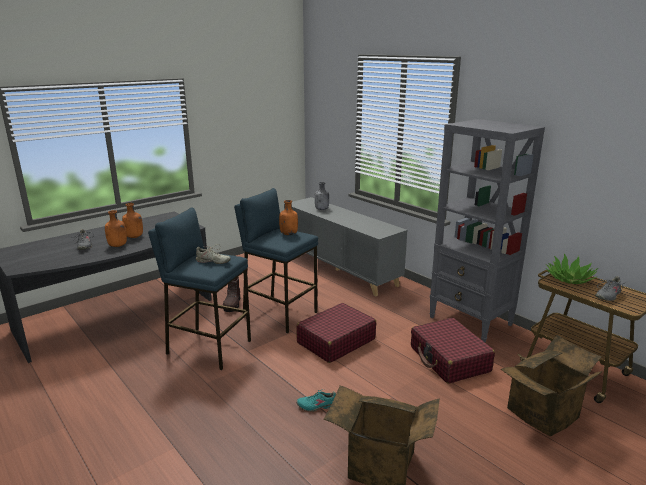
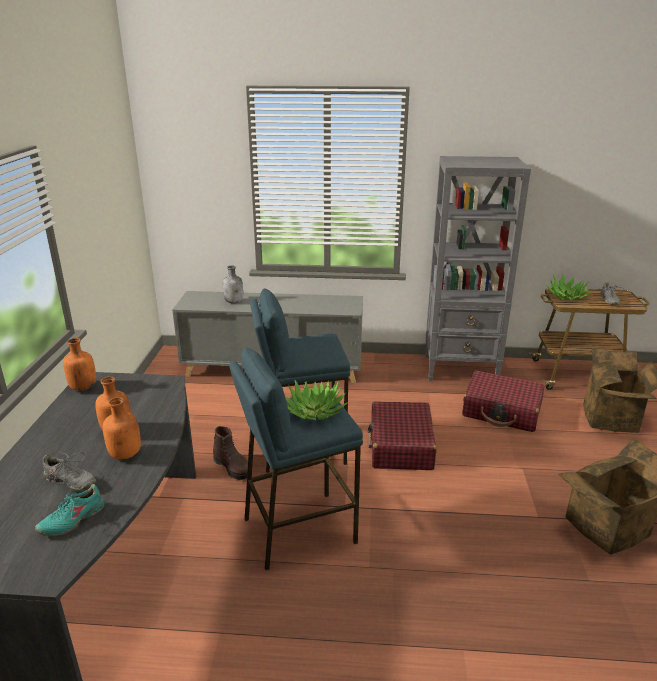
camera: 45 degrees left, 5 degrees up
beige shoe [196,244,231,264] -> potted plant [285,380,348,420]
orange bottle [279,200,298,235] -> orange bottle moved to [63,338,96,391]
turquoise shoe [296,389,336,412] -> turquoise shoe moved to [35,484,105,536]

